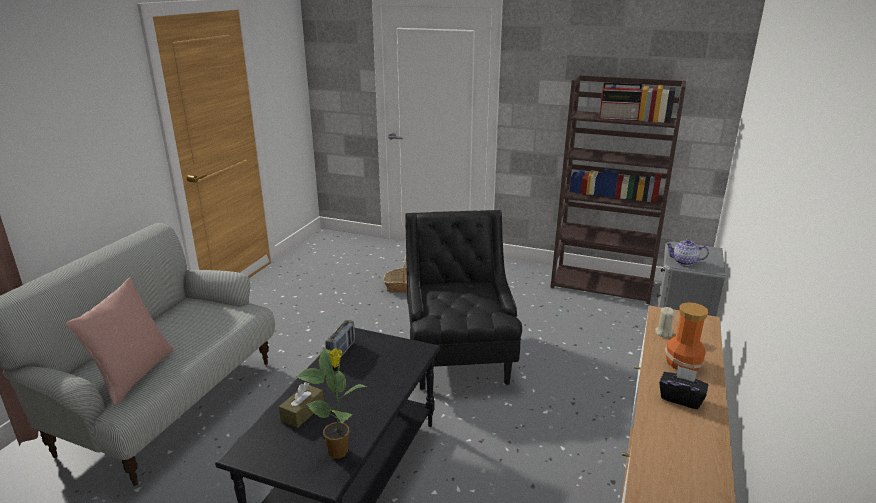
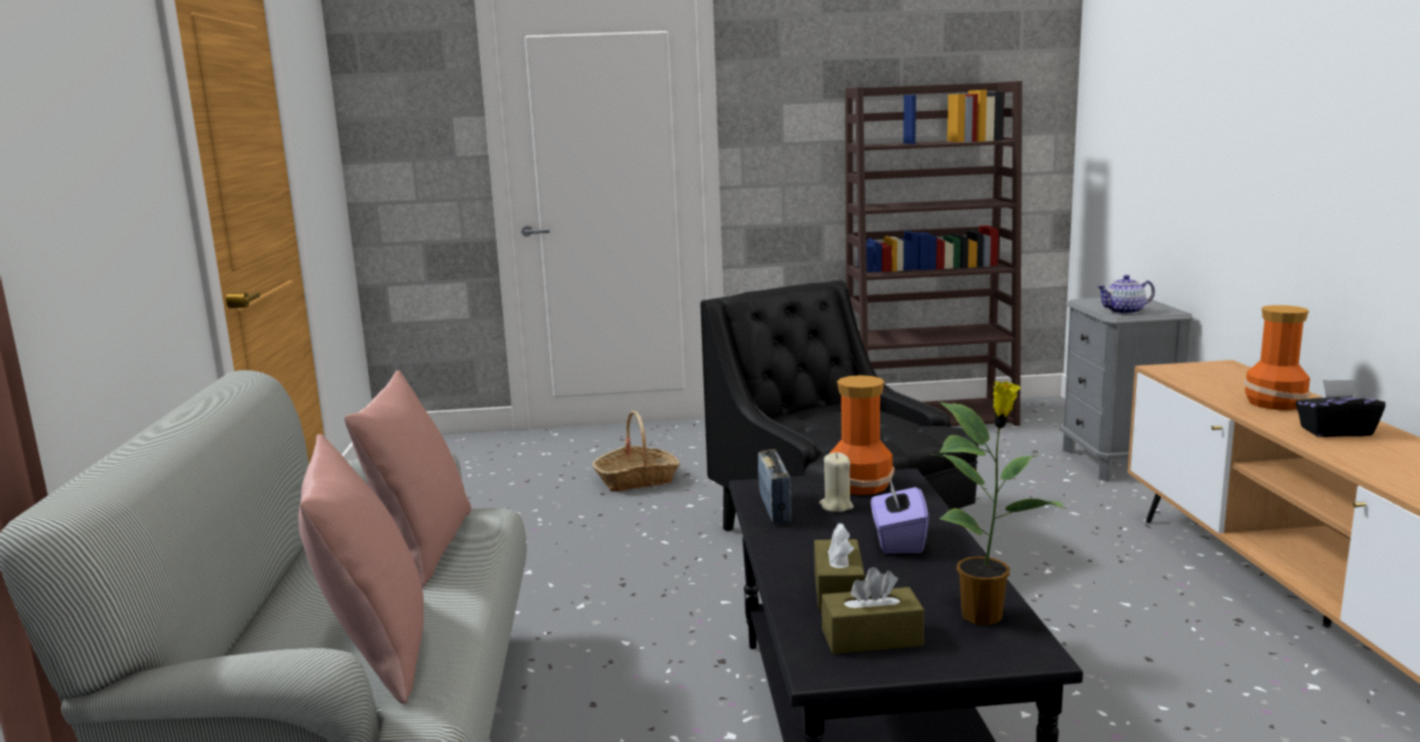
camera: 25 degrees left, 10 degrees down
radio [599,82,643,121] -> none
beige candle [655,307,675,337] -> beige candle moved to [819,452,854,512]
none -> pink pillow [344,370,471,587]
none -> brown tissue box [822,567,924,654]
none -> vase [829,375,895,495]
none -> purple tissue box [871,478,929,553]

